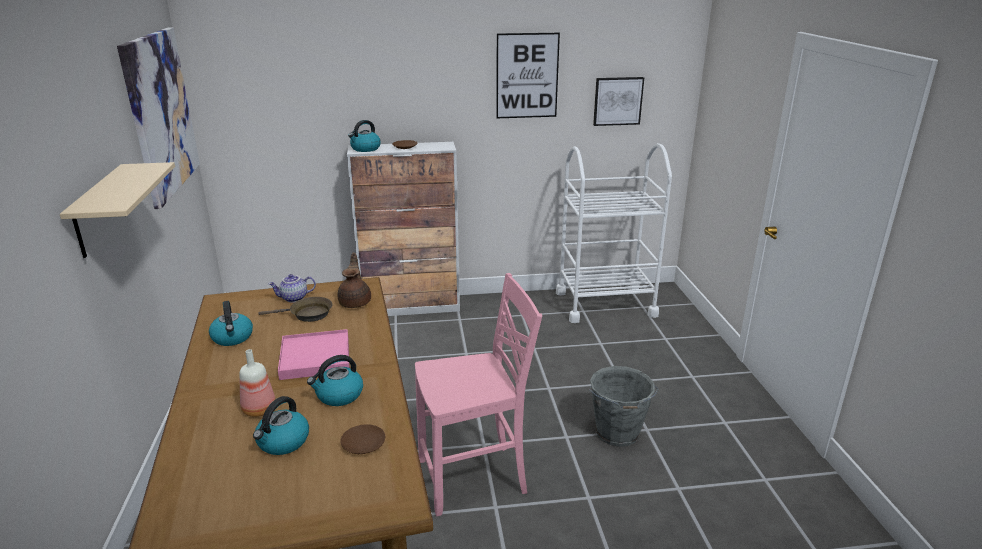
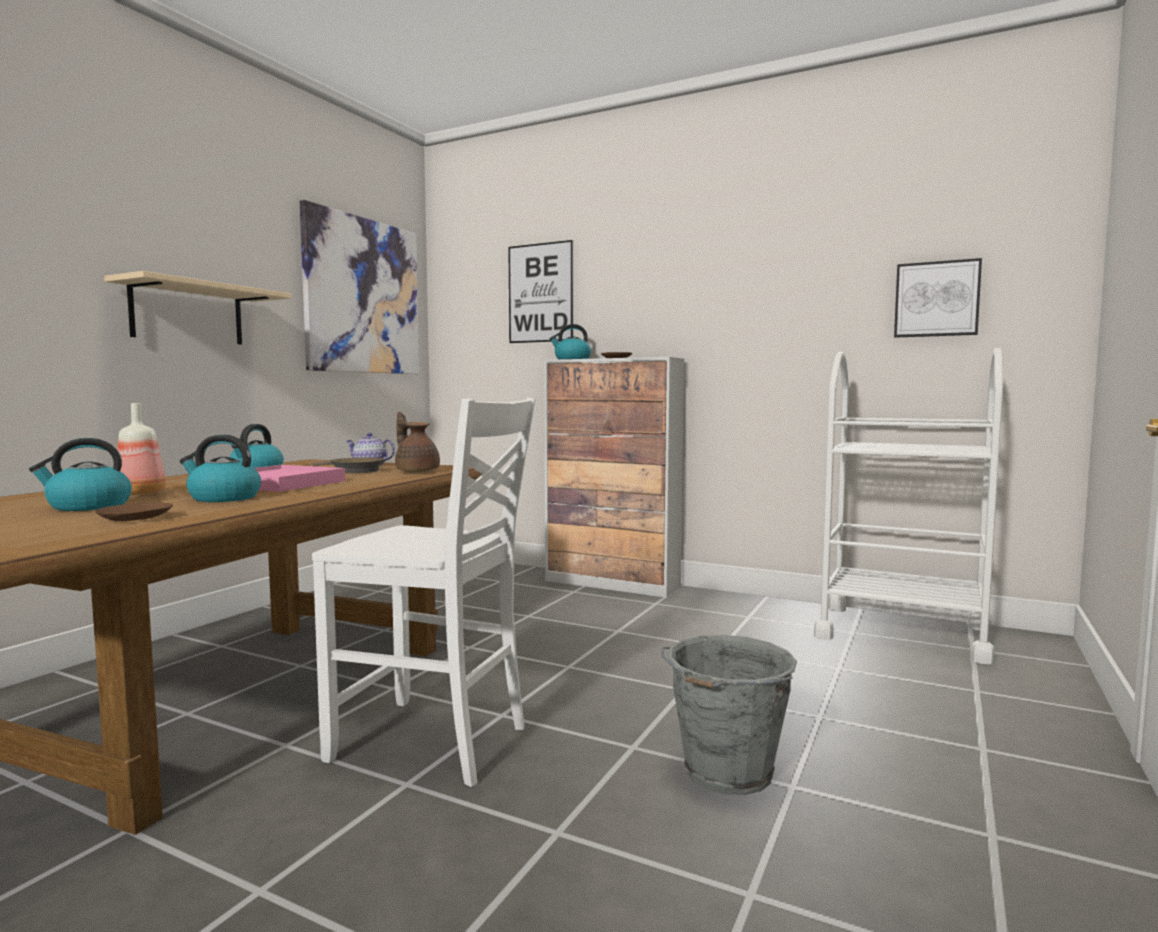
camera: 35 degrees right, 20 degrees down
brown teapot [338,253,371,308] -> brown teapot turned 75 degrees counterclockwise [395,412,440,473]
pink chair [415,273,542,516] -> white chair [312,398,535,787]
picture [496,33,560,118] -> picture moved to [508,240,573,343]

